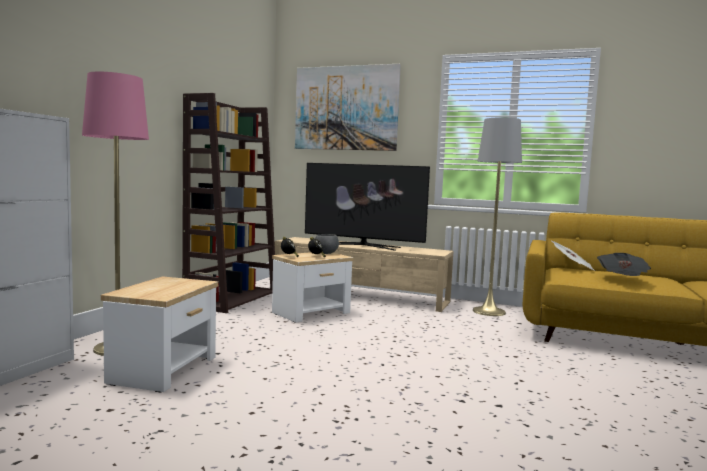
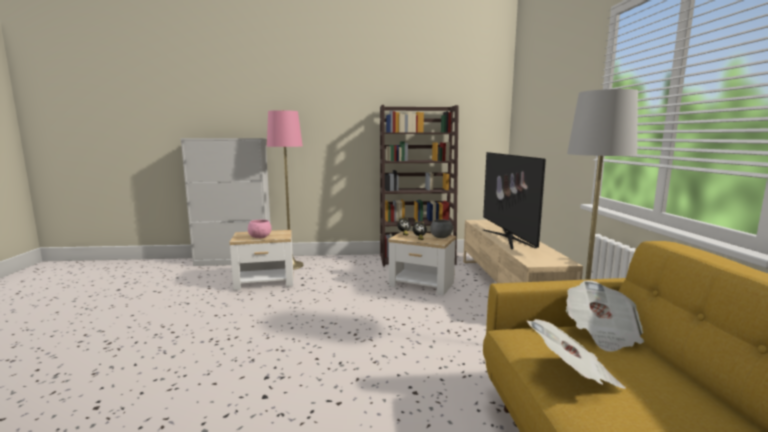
camera: 65 degrees right, 5 degrees up
picture [295,64,401,151] -> none
none -> pink bowl [248,220,272,238]

